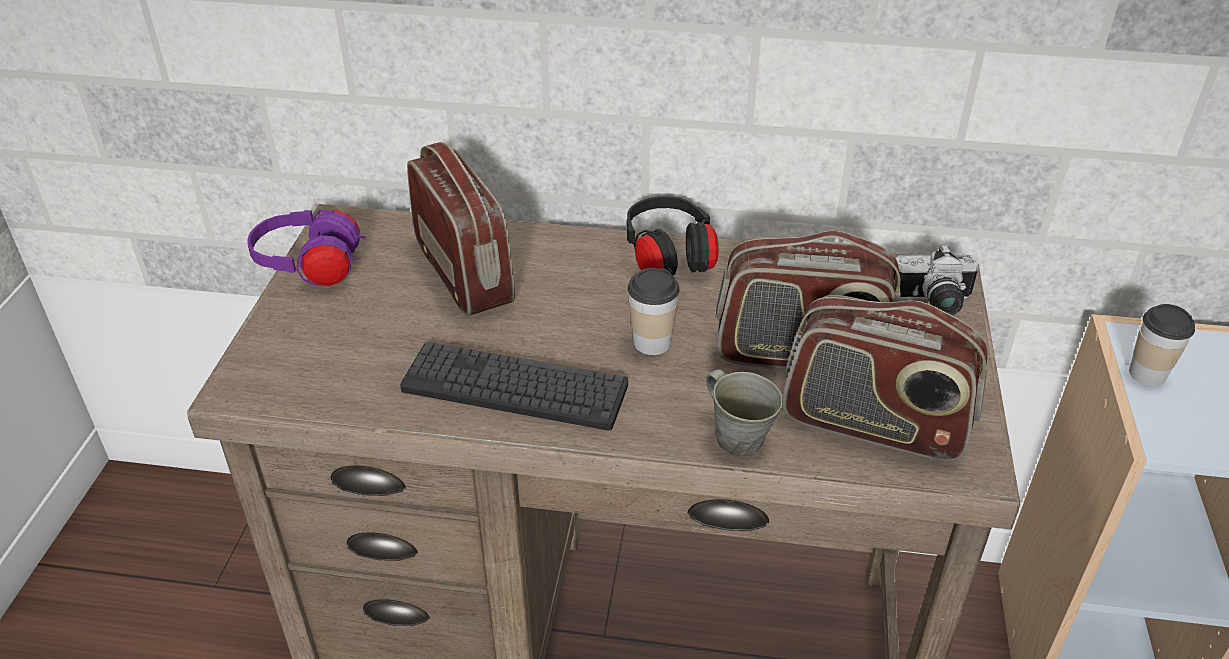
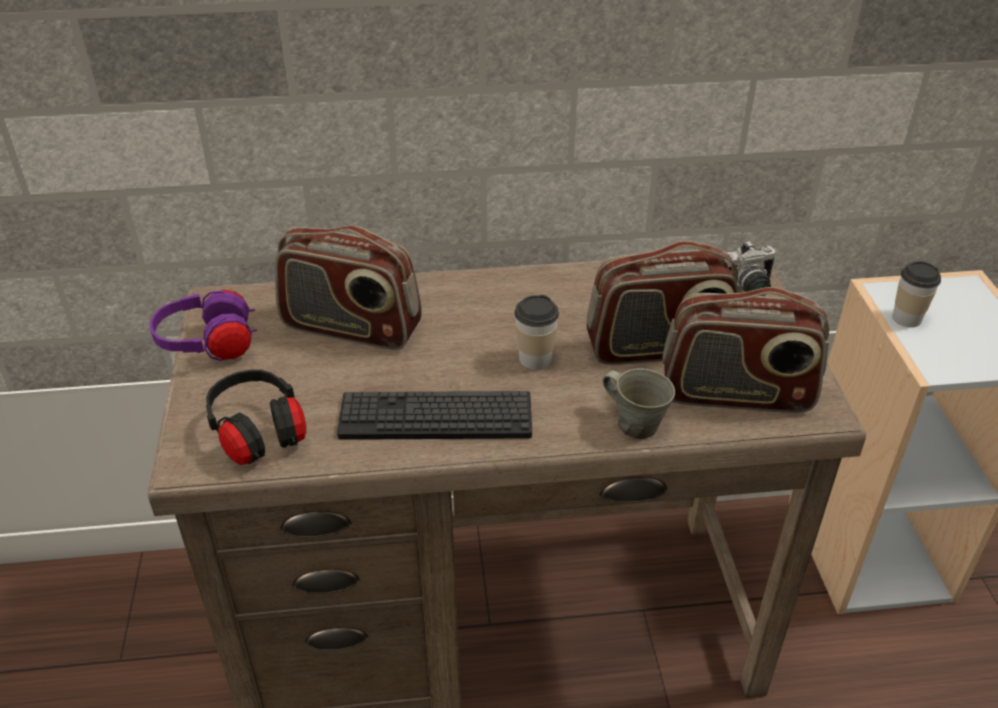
camera: 15 degrees left, 0 degrees up
radio [407,142,515,316] -> radio turned 150 degrees clockwise [275,226,422,350]
black headphones [627,196,719,276] -> black headphones moved to [206,370,306,465]

